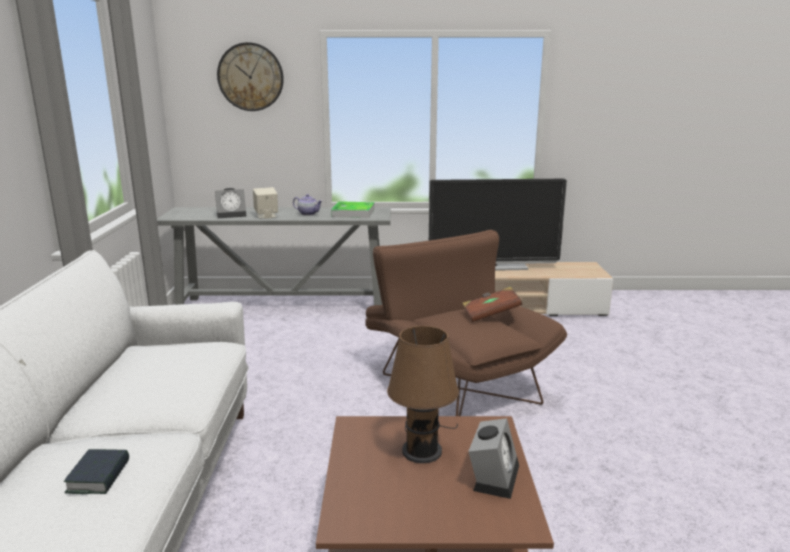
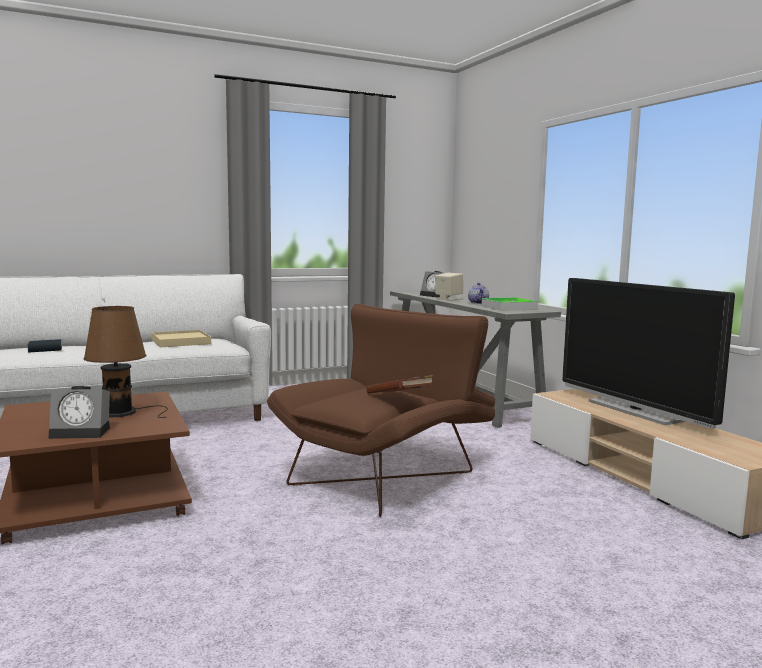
camera: 65 degrees right, 10 degrees down
wall clock [217,42,284,111] -> none
none -> beige tray [152,330,211,347]

